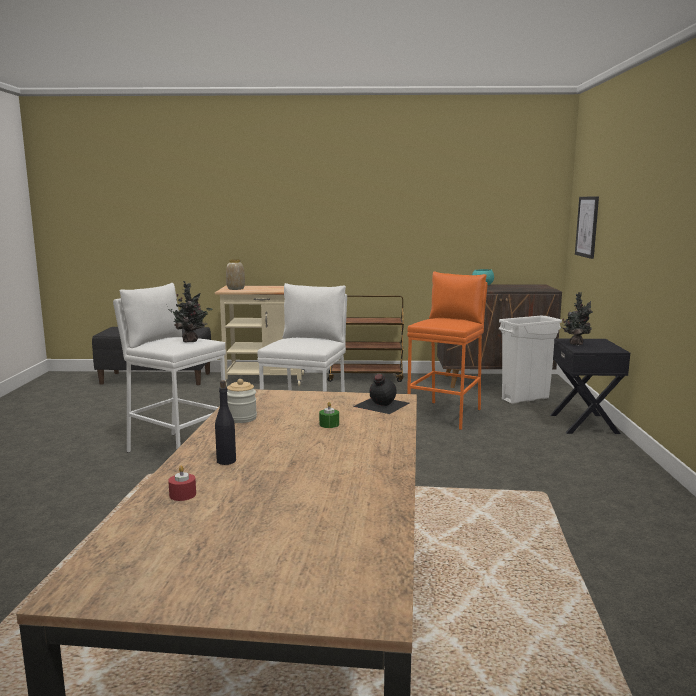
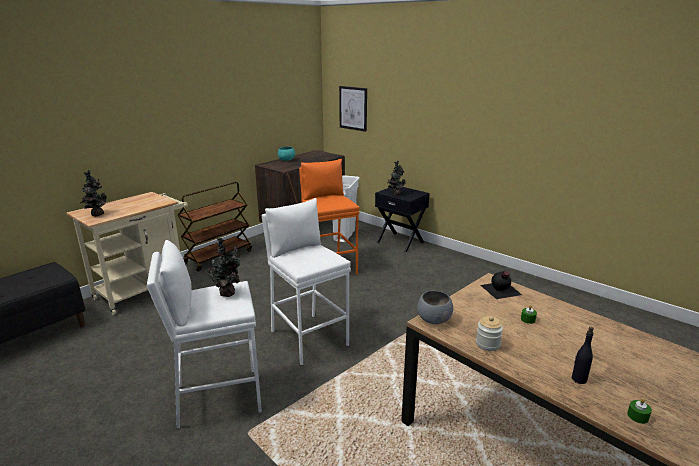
camera: 50 degrees left, 10 degrees up
red candle [168,465,196,501] -> green candle [627,399,652,424]
vase [226,259,245,290] -> potted plant [80,170,107,216]
none -> grey bowl [417,291,453,324]

